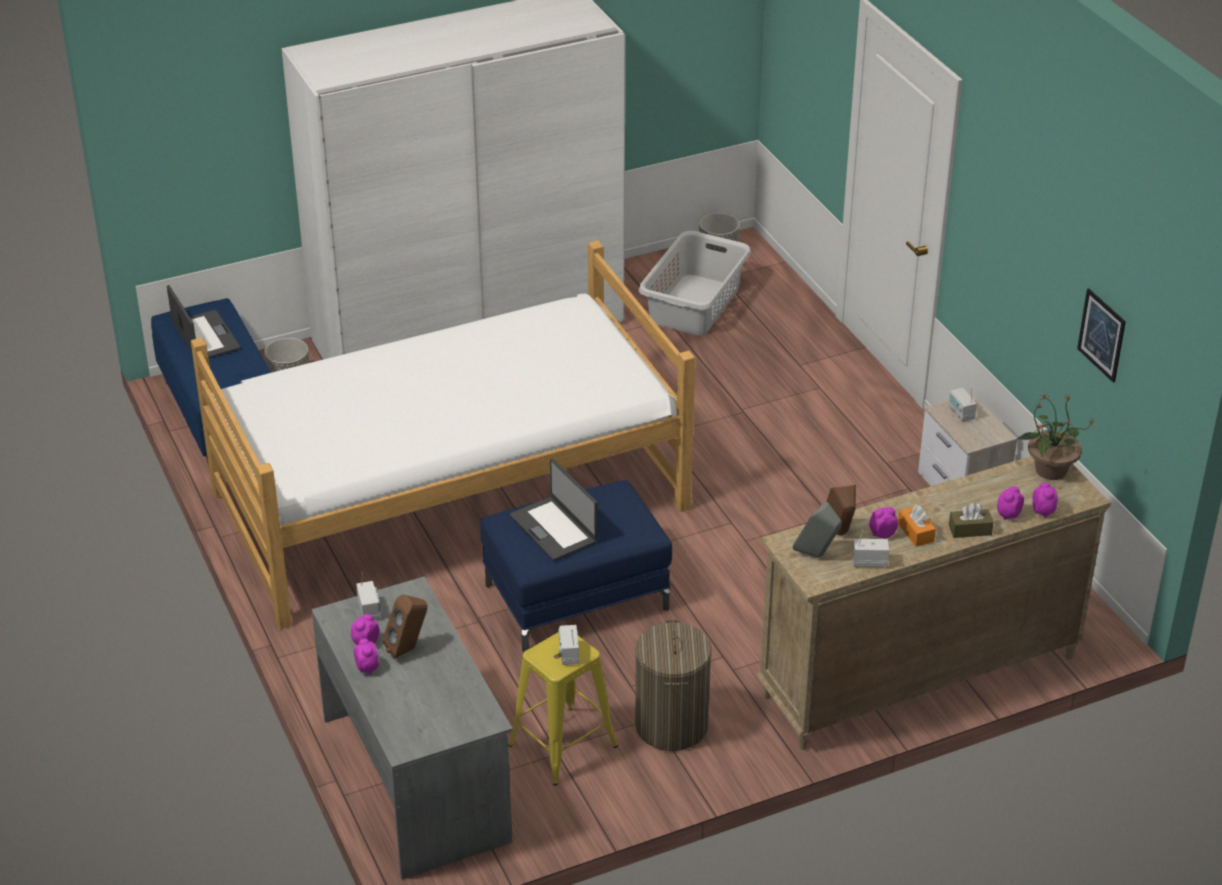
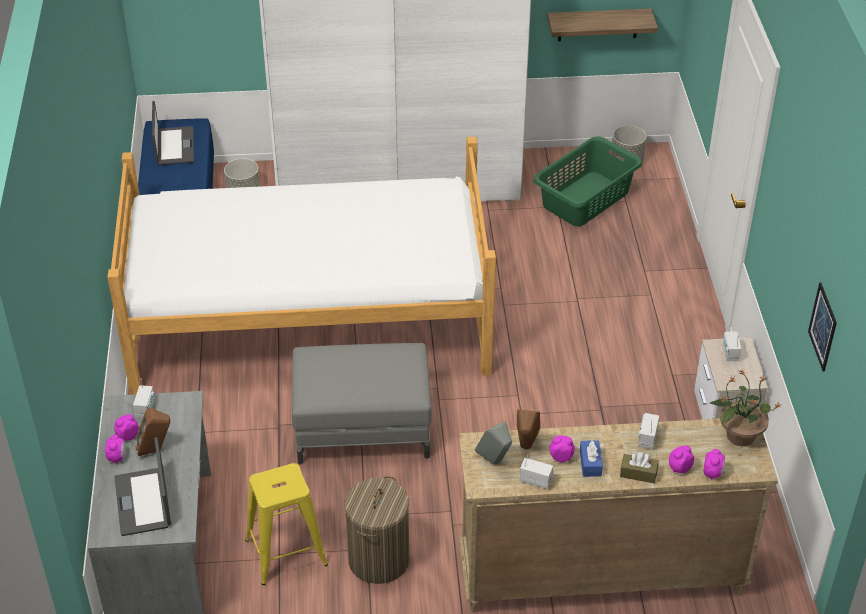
camera: 20 degrees right, 5 degrees up
blue ottoman [480,480,672,652] -> grey ottoman [292,343,432,464]
laptop [510,458,598,561] -> laptop moved to [114,437,171,536]
radio [558,625,579,665] -> radio moved to [638,413,659,449]
grey laundry basket [639,231,751,335] -> green laundry basket [533,136,642,226]
orange tissue box [898,504,936,547] -> blue tissue box [580,440,603,477]
none -> shelf [547,9,658,41]

